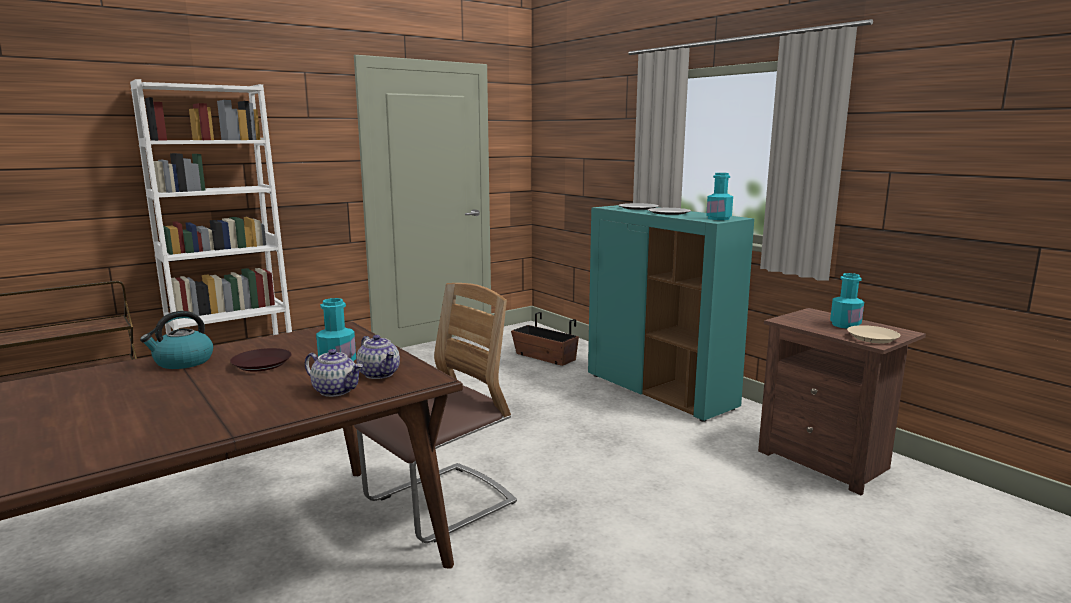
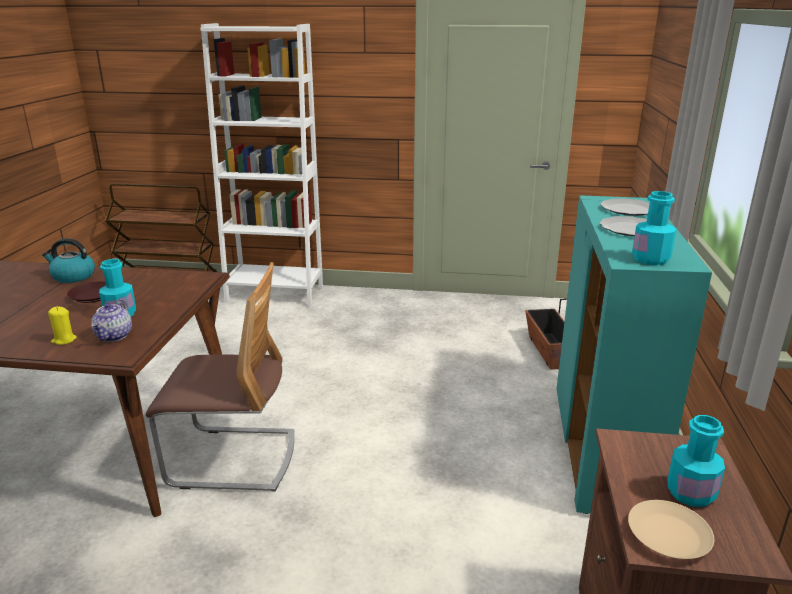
camera: 45 degrees right, 10 degrees up
teapot [305,349,363,397] -> yellow candle [48,306,77,345]

